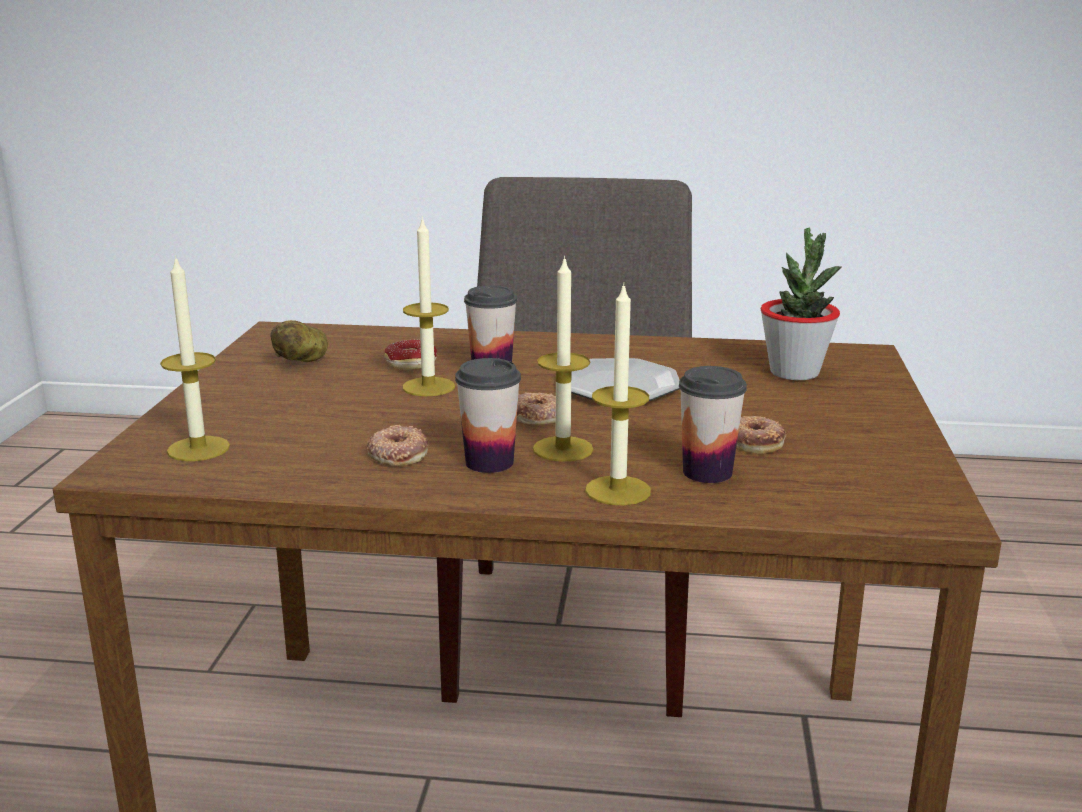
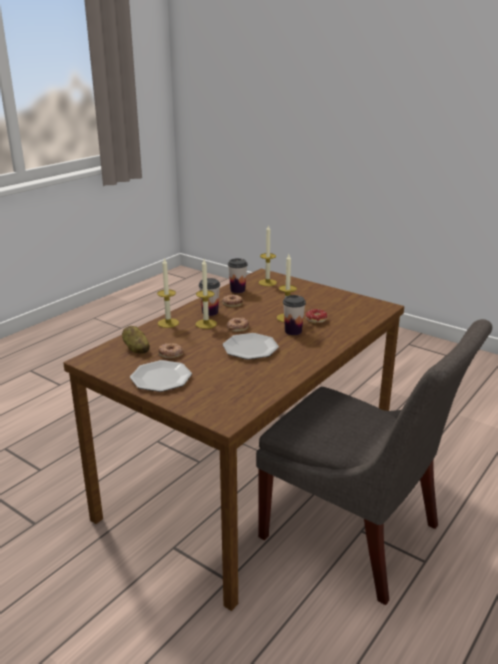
camera: 120 degrees right, 5 degrees up
potato [270,320,328,362] -> potato moved to [122,326,150,354]
cup [679,366,747,483] -> cup moved to [228,258,248,293]
potted plant [760,227,841,380] -> none
none -> plate [130,360,192,392]

